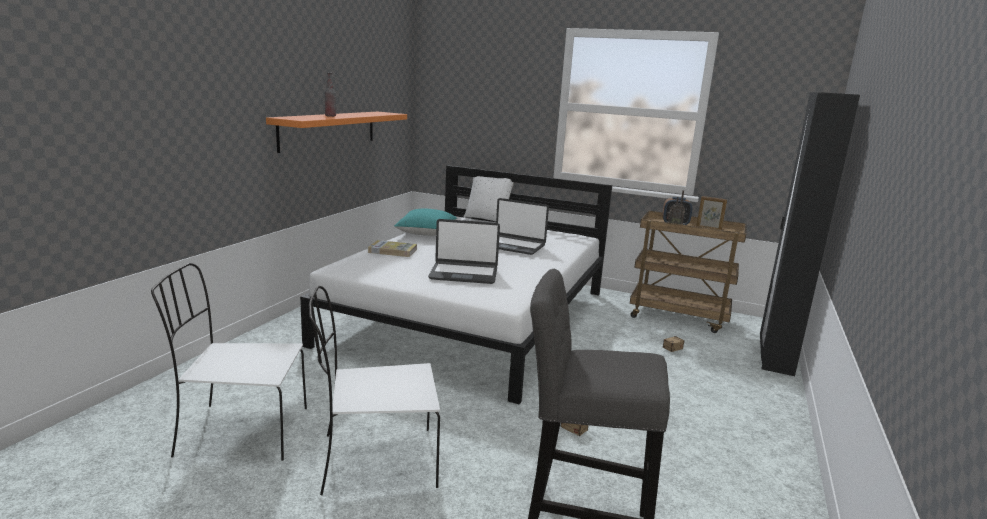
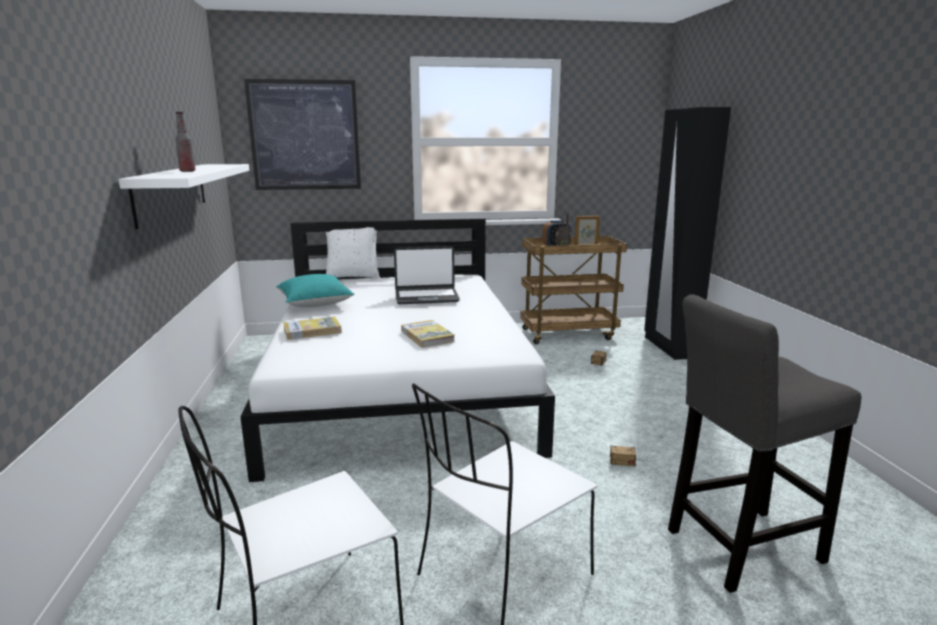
camera: 30 degrees left, 0 degrees up
orange shelf [266,112,407,153] -> white shelf [119,164,249,229]
laptop [428,219,500,284] -> book [401,320,454,348]
none -> picture [244,79,361,190]

